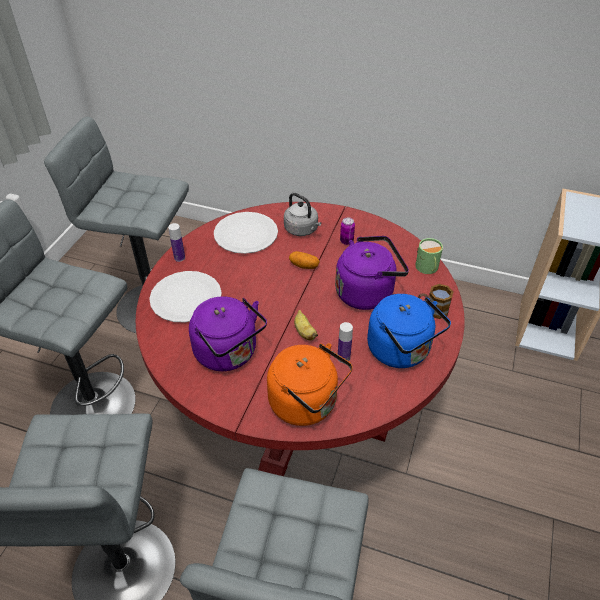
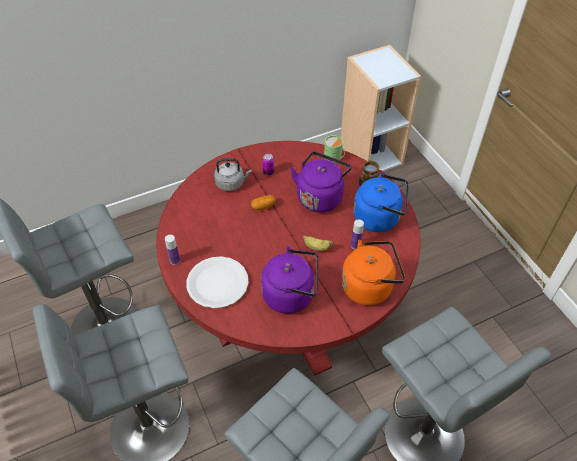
camera: 45 degrees left, 5 degrees up
white plate [214,212,278,254] -> none

